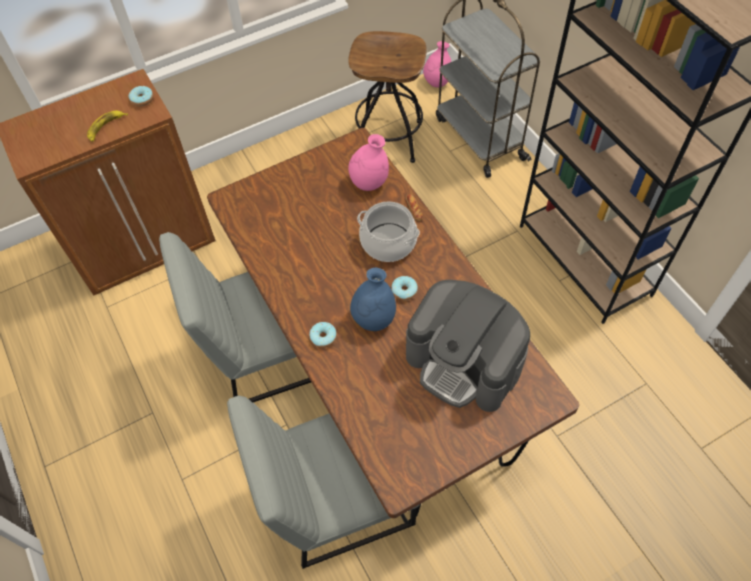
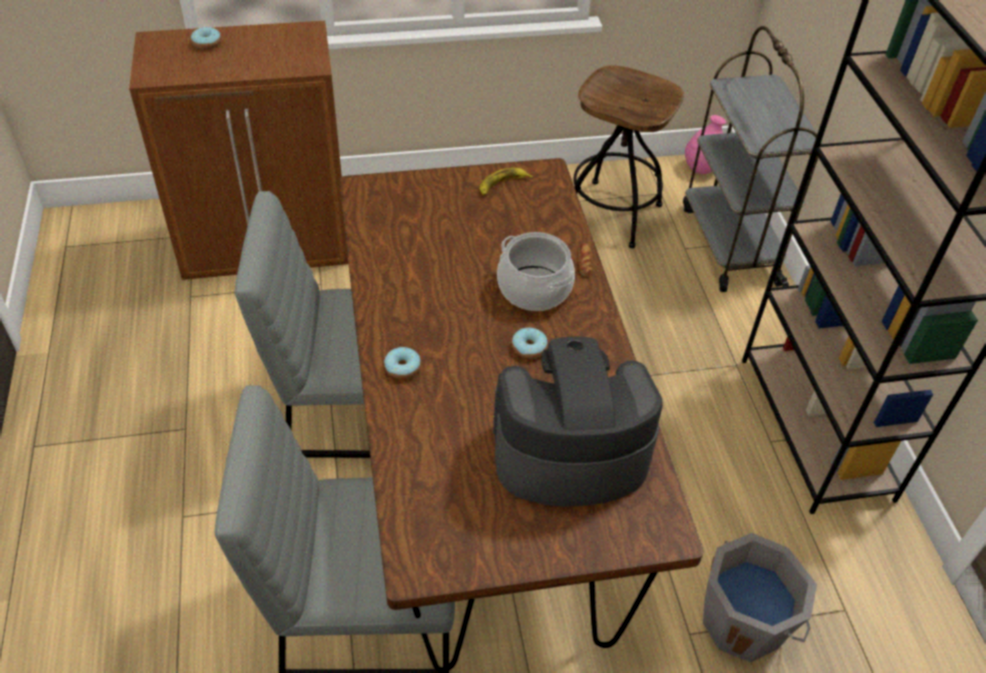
camera: 15 degrees right, 10 degrees down
banana [87,111,128,142] -> banana moved to [479,168,533,195]
donut [129,86,153,106] -> donut moved to [191,27,221,50]
pink vase [348,134,389,191] -> none
blue vase [350,268,396,331] -> none
coffee machine [406,280,530,412] -> coffee machine turned 120 degrees clockwise [493,337,663,507]
none -> grey bucket [703,533,817,662]

